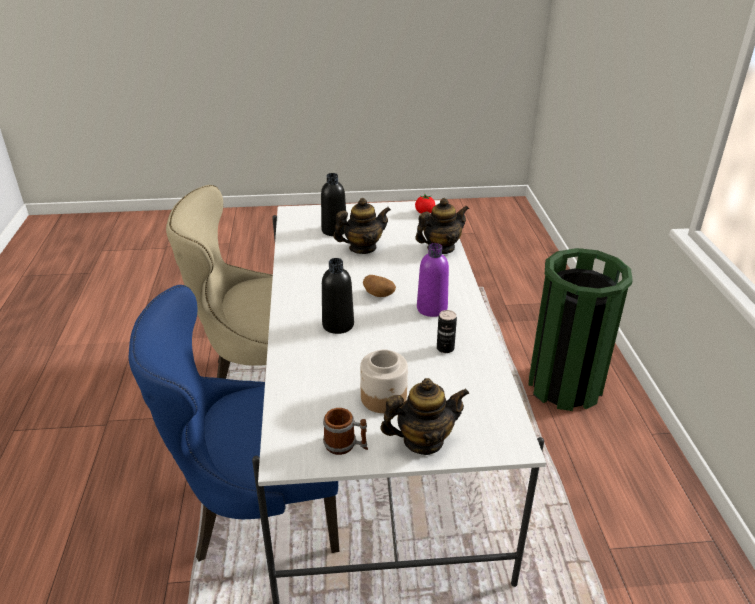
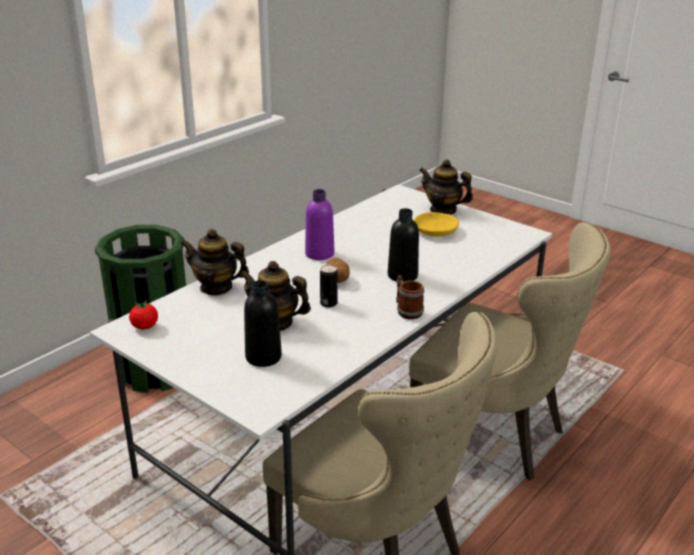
camera: 135 degrees left, 5 degrees down
blue chair [129,285,340,562] -> beige chair [409,222,611,481]
mug [323,408,368,455] -> mug moved to [396,275,424,319]
jar [360,350,408,413] -> yellow bowl [414,212,459,237]
can [437,310,457,353] -> can moved to [320,265,338,308]

